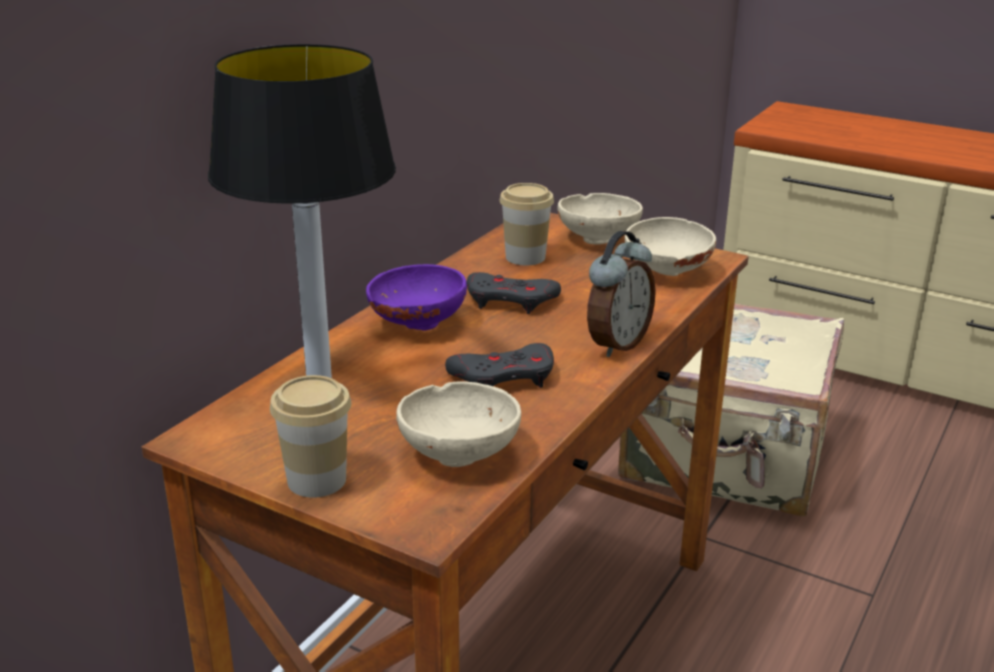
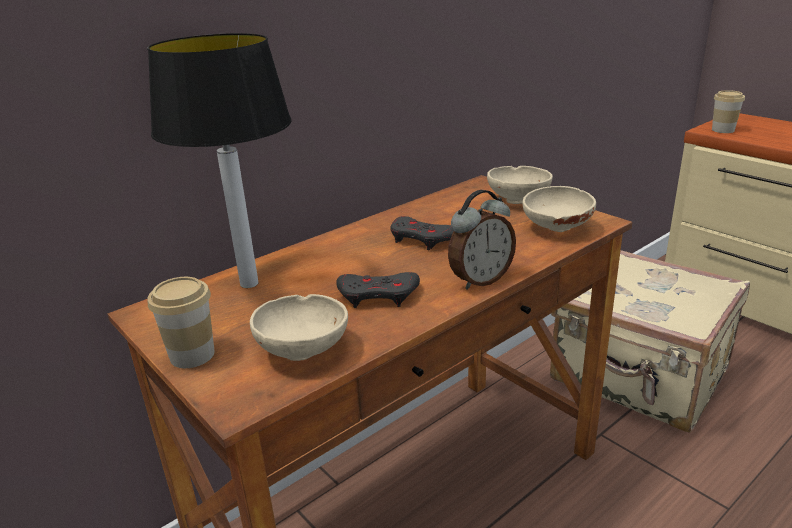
camera: 20 degrees right, 0 degrees up
purple bowl [366,264,467,331] -> none
cup [500,183,554,265] -> cup moved to [712,90,745,133]

